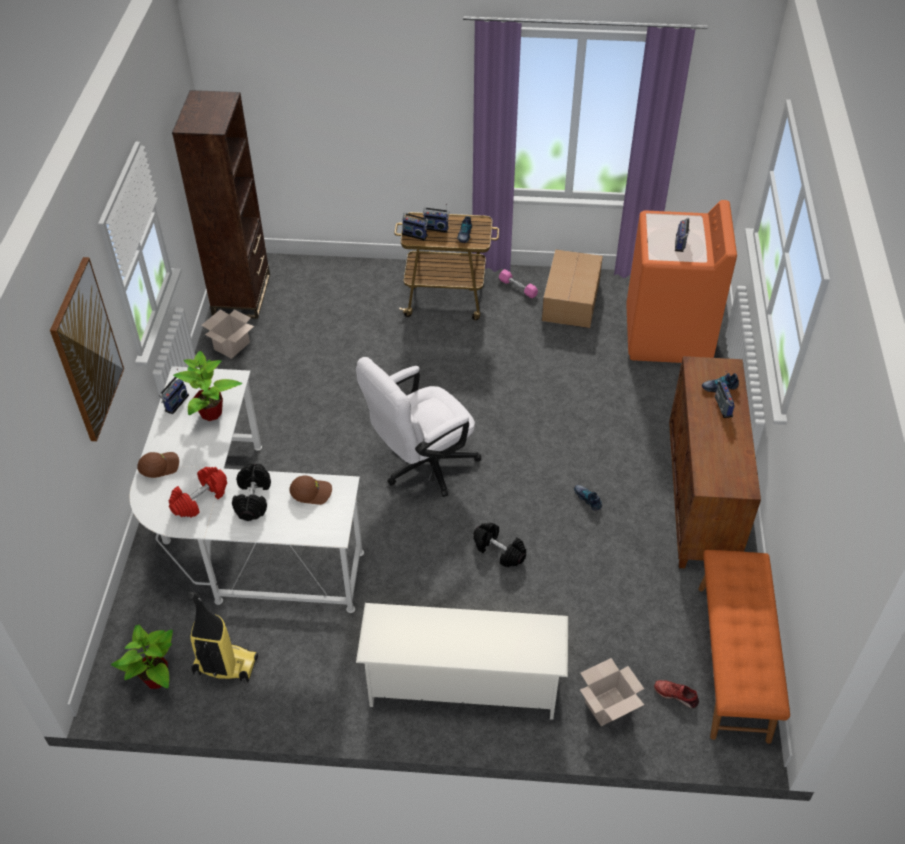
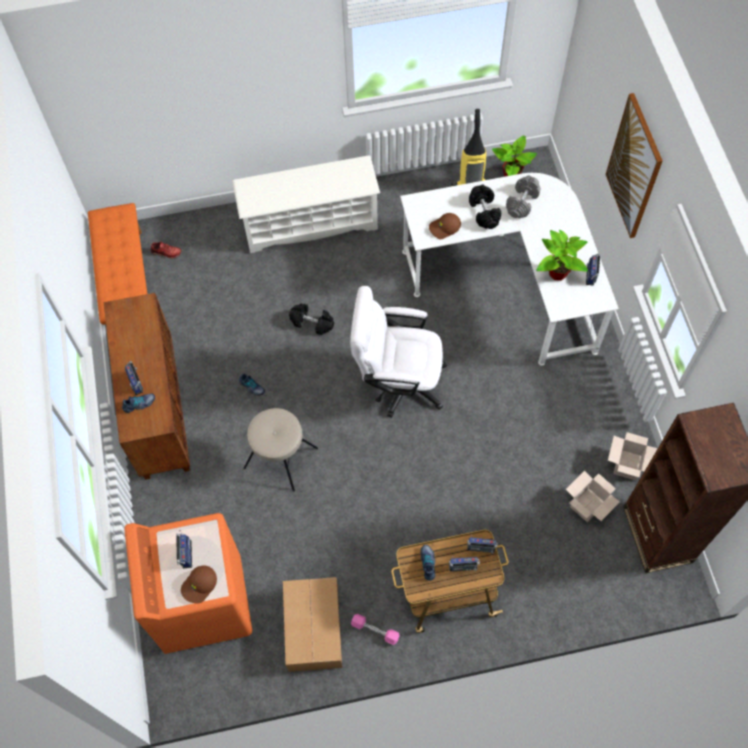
camera: 165 degrees right, 15 degrees up
brown cap [137,452,179,478] -> brown cap moved to [181,566,217,603]
red dumbbell [169,467,227,518] -> grey dumbbell [506,175,541,218]
white office chair [356,357,481,497] -> white office chair turned 120 degrees counterclockwise [350,286,447,418]
cardboard box [580,658,644,726] -> cardboard box moved to [566,471,620,523]
none -> beige stool [244,408,318,492]

